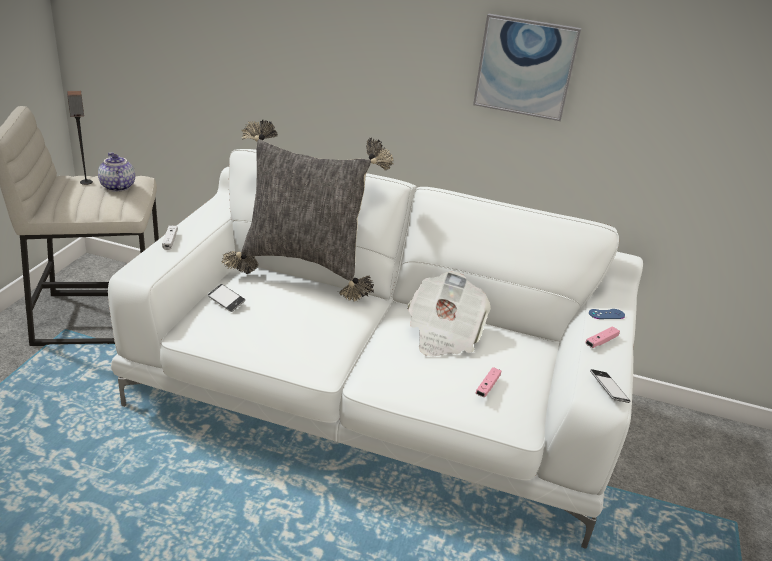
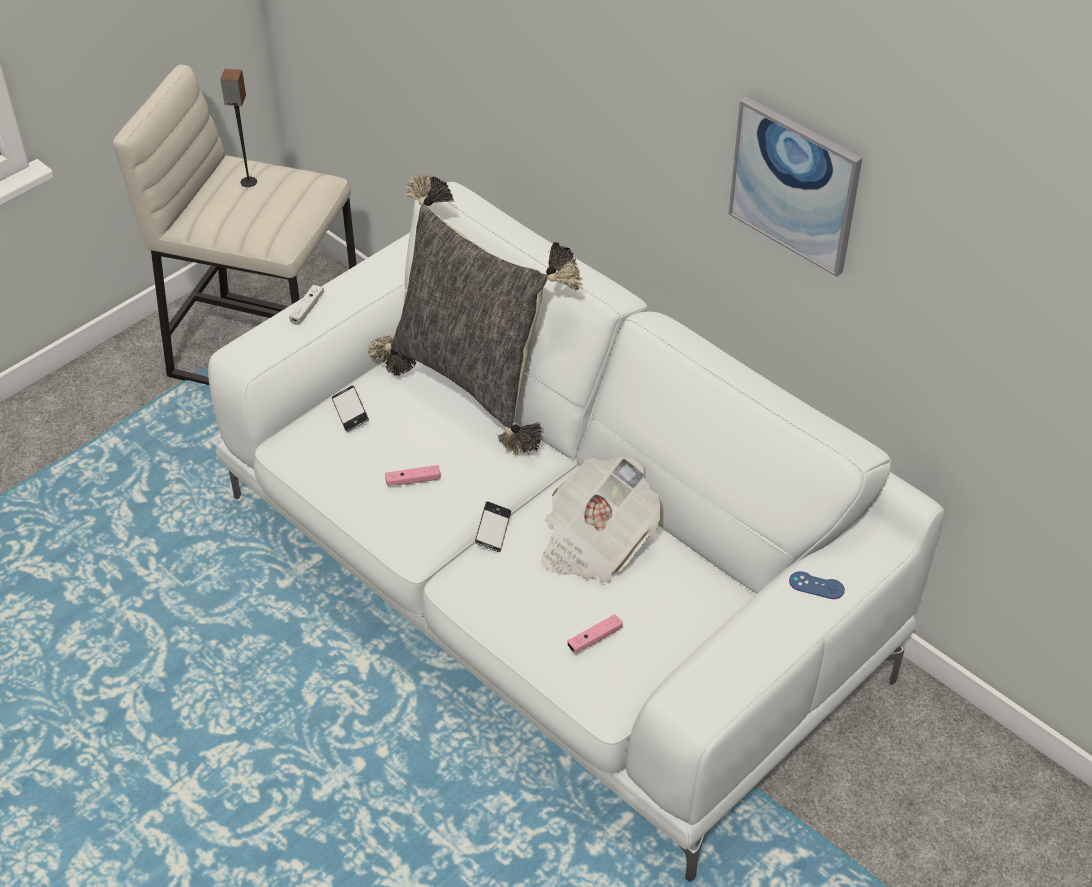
camera: 30 degrees right, 15 degrees up
teapot [98,152,135,192] -> none
pink game controller [585,326,620,348] -> pink game controller moved to [385,465,440,486]
phone [590,369,630,403] -> phone moved to [475,502,511,552]

